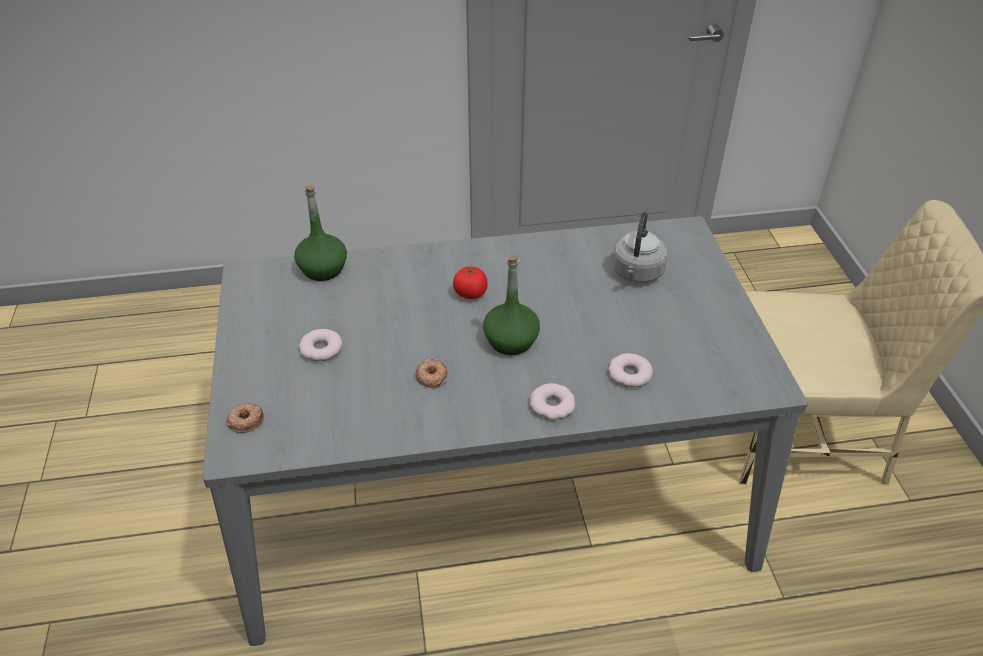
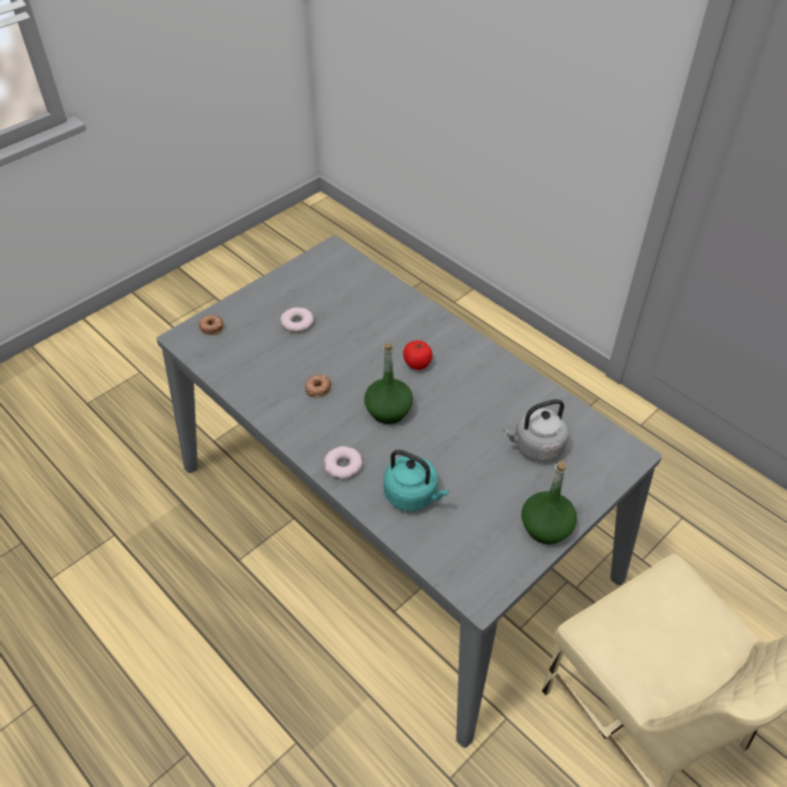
camera: 55 degrees right, 5 degrees up
green bottle [294,185,347,281] -> green bottle moved to [522,461,577,544]
donut [608,353,653,388] -> turquoise kettle [384,450,449,511]

